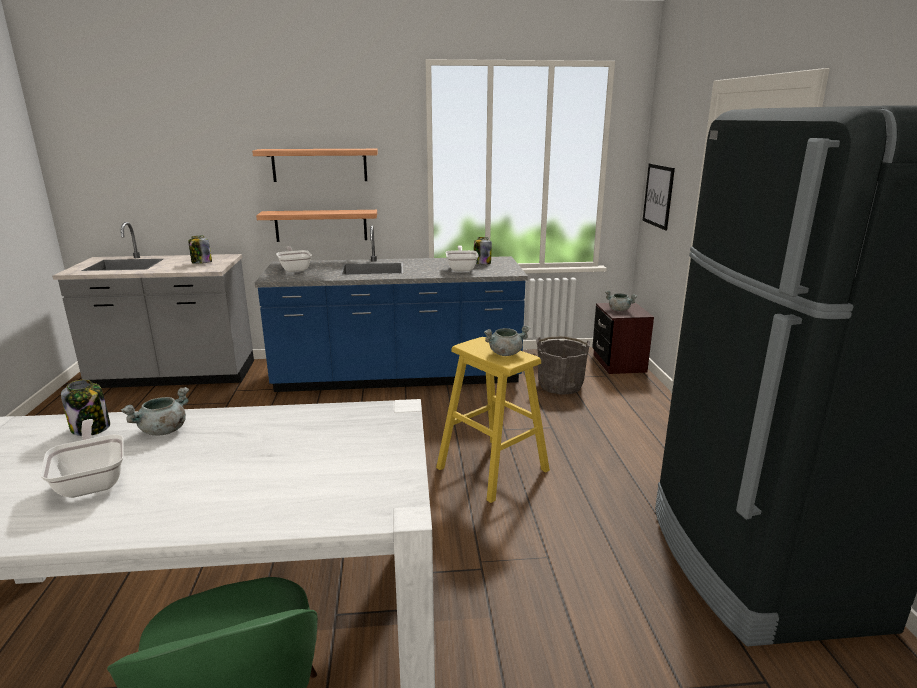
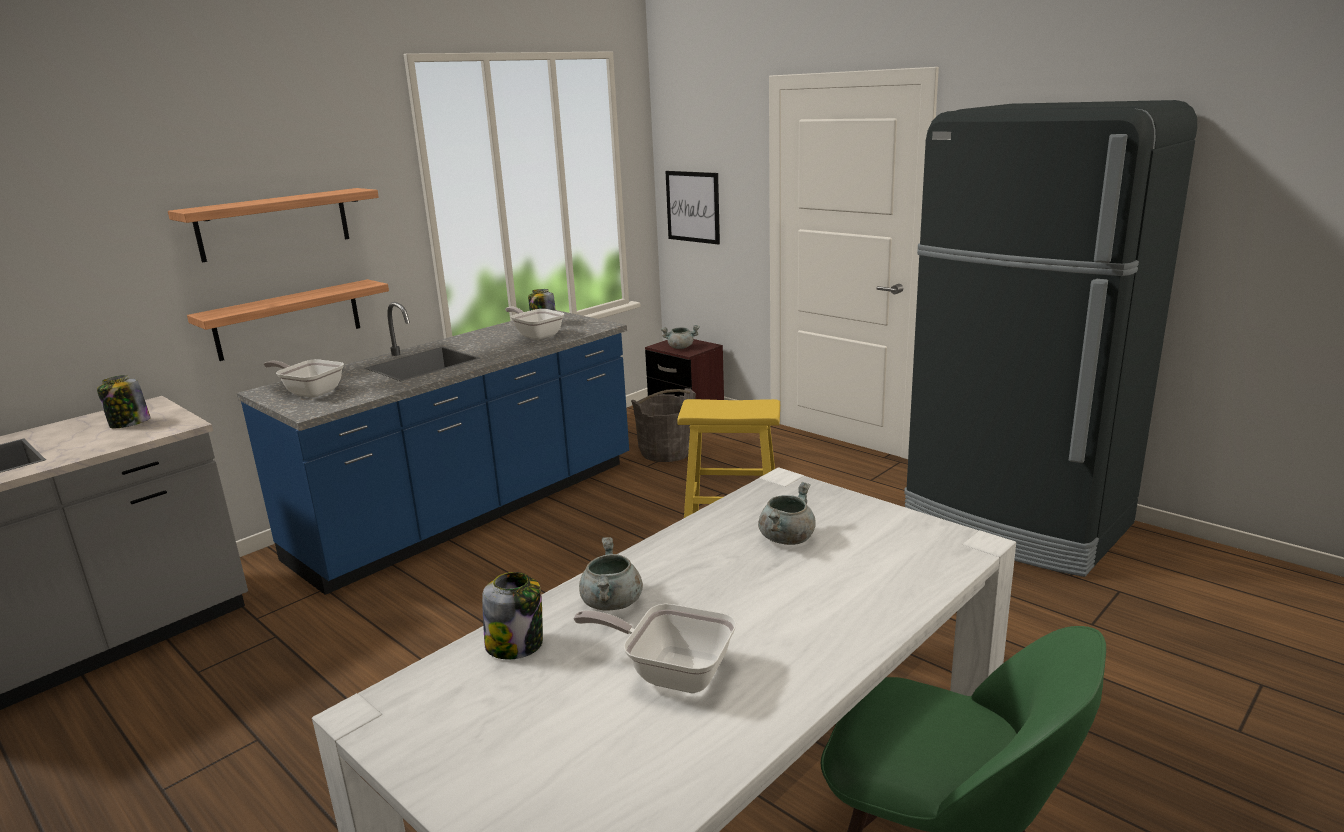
camera: 40 degrees left, 0 degrees up
grey cooking pot [484,326,530,356] -> grey cooking pot moved to [758,482,816,545]

